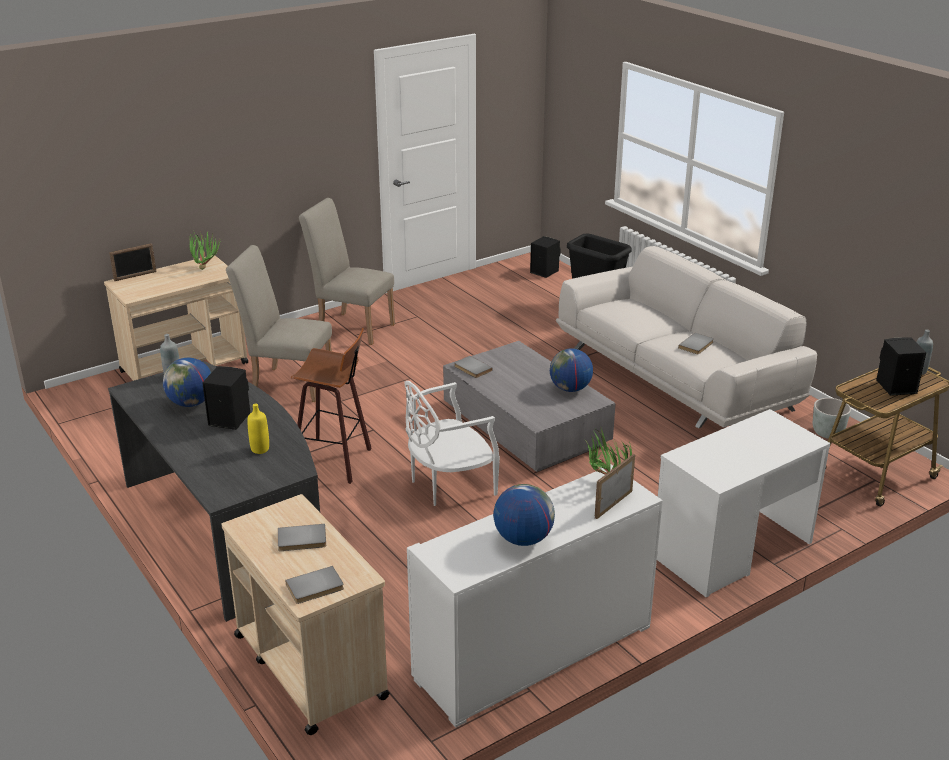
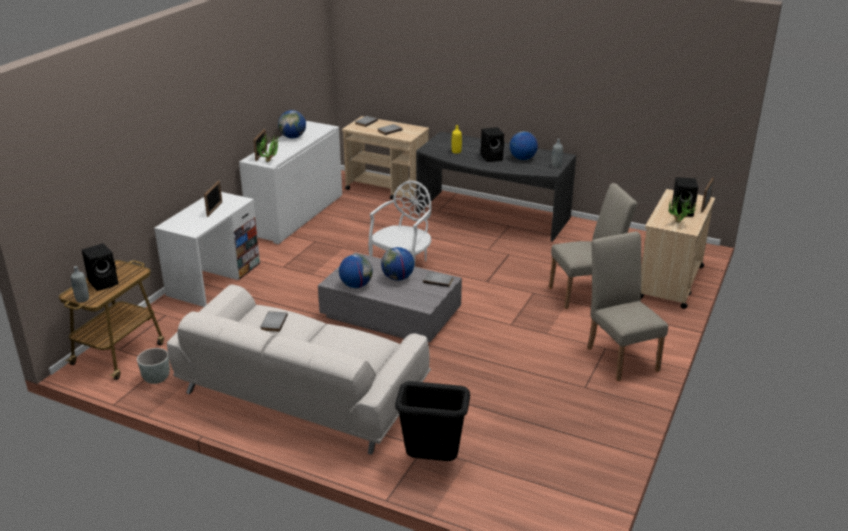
camera: 150 degrees right, 0 degrees up
stool [291,328,371,484] -> none
beige chair [299,198,395,345] -> beige chair turned 105 degrees counterclockwise [587,231,668,381]
black speaker [530,236,561,278] -> black speaker moved to [672,177,698,217]
none -> picture frame [204,181,222,217]
none -> globe [381,247,414,281]

